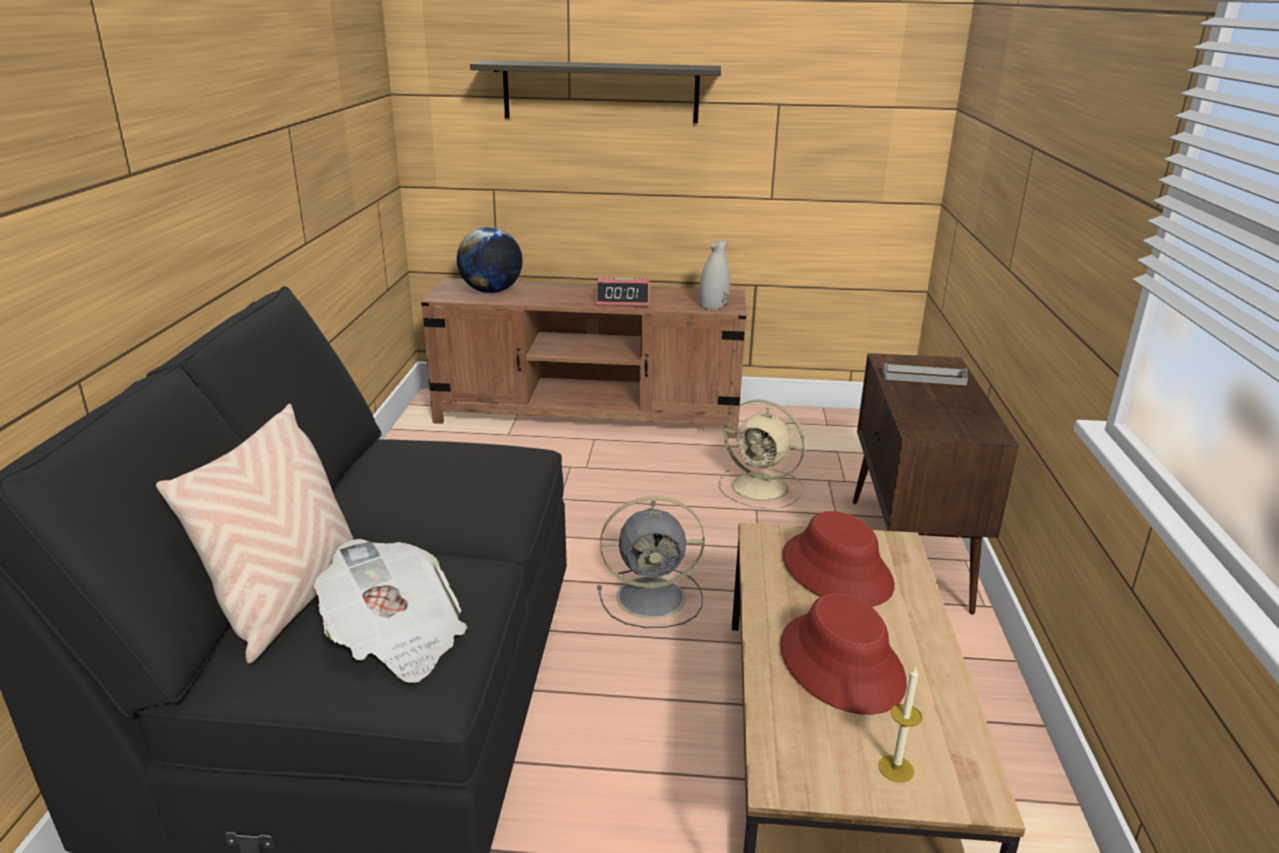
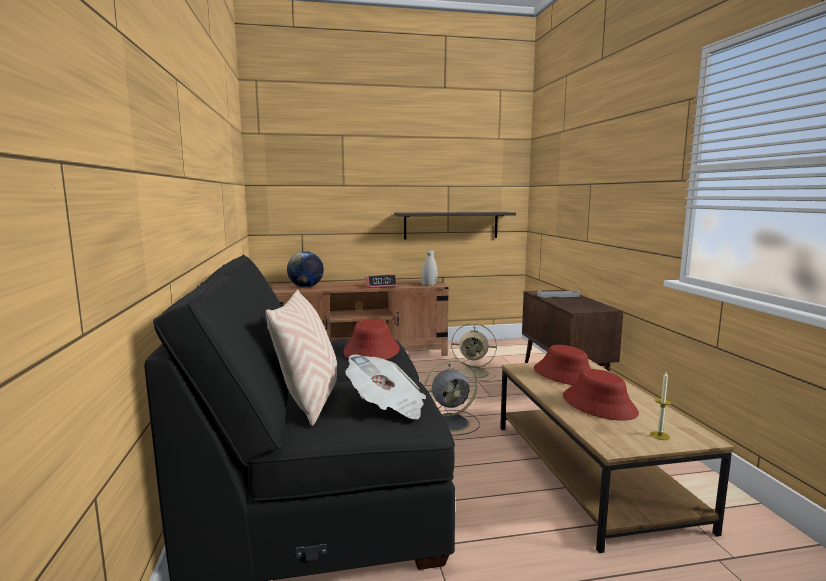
camera: 15 degrees left, 15 degrees down
shelf [470,60,721,123] -> shelf moved to [394,212,516,240]
none -> red hat [343,319,400,360]

